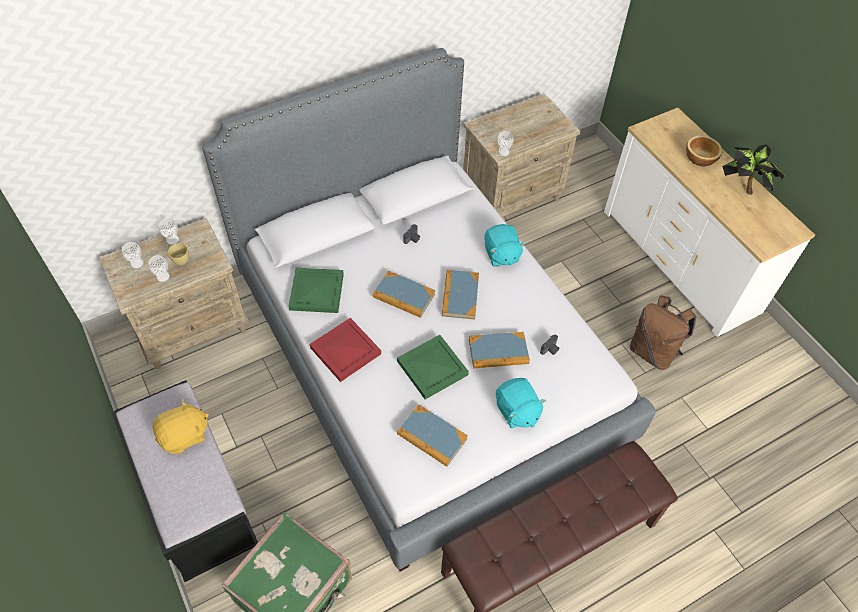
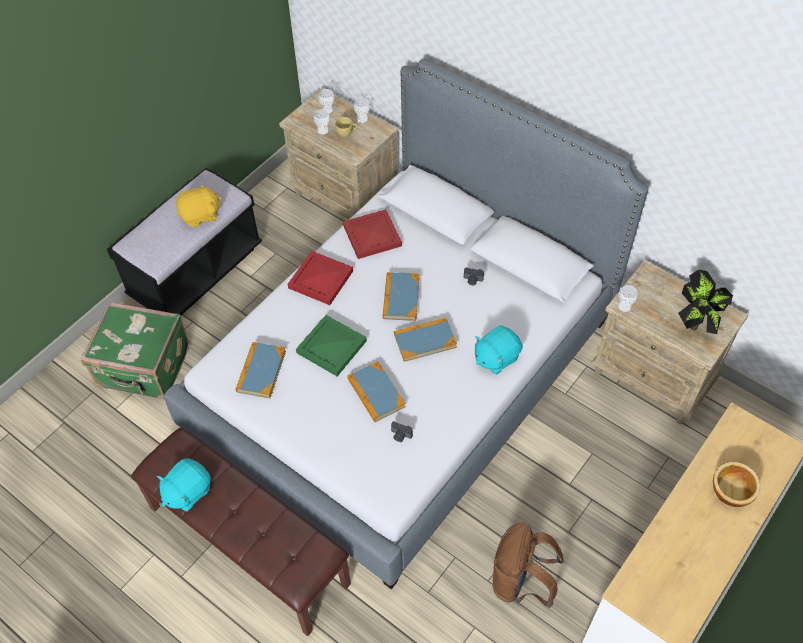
camera: 70 degrees right, 0 degrees up
yellow plush toy [153,399,209,454] -> yellow plush toy turned 60 degrees counterclockwise [176,183,222,228]
green tray [288,268,344,313] -> red tray [343,209,402,259]
turquoise plush toy [496,378,546,428] -> turquoise plush toy moved to [157,458,211,512]
potted plant [722,144,784,195] -> potted plant moved to [678,269,733,334]

